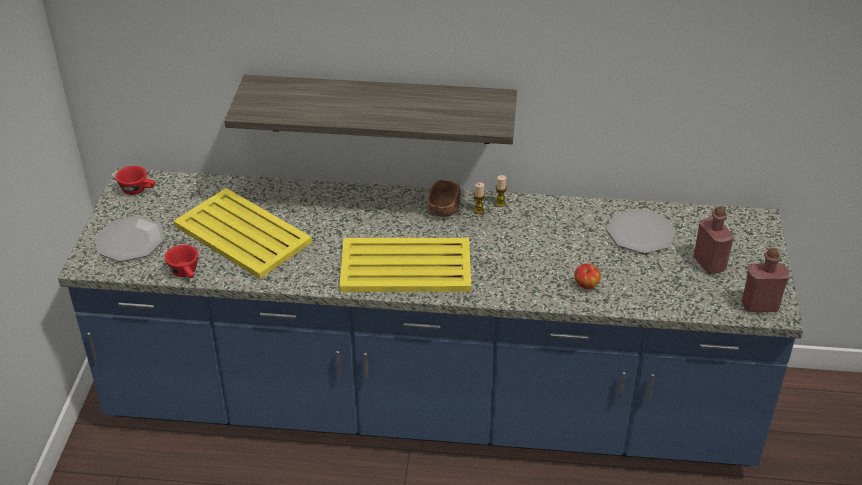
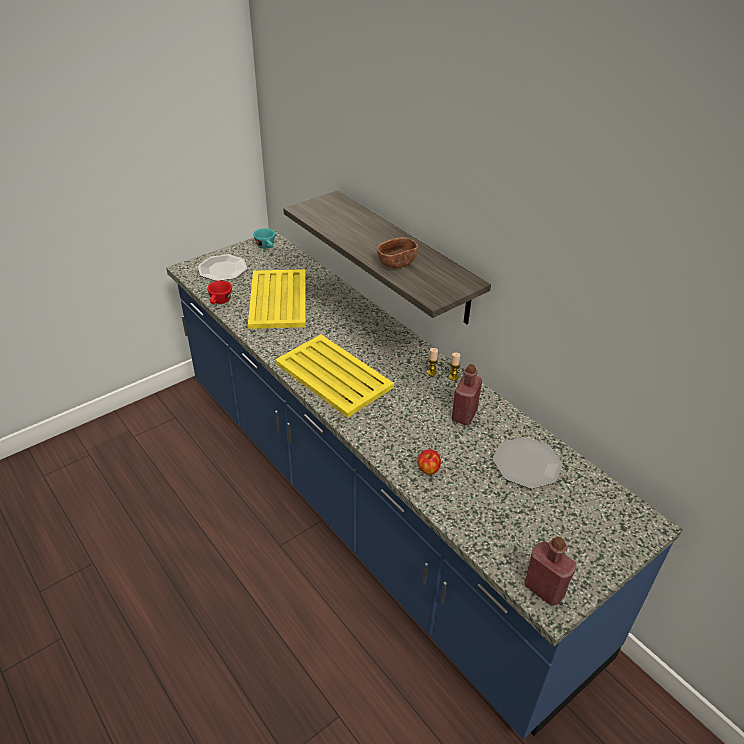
camera: 45 degrees right, 0 degrees up
red cup [116,166,156,195] -> turquoise cup [253,228,275,249]
brown bowl [427,180,460,217] -> brown bowl moved to [377,237,418,268]
red bottle [693,206,734,275] -> red bottle moved to [452,364,482,425]

